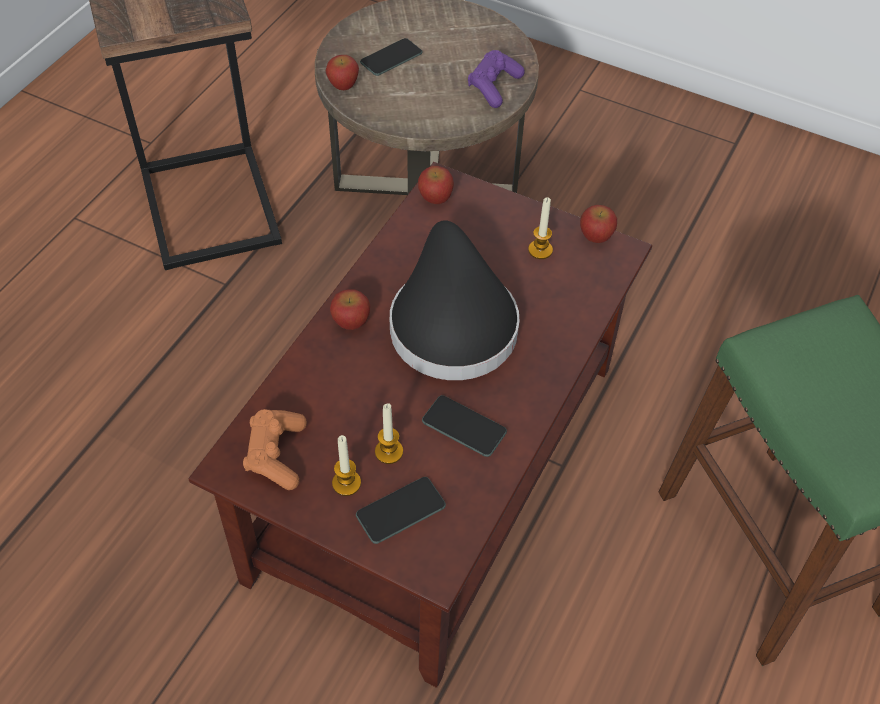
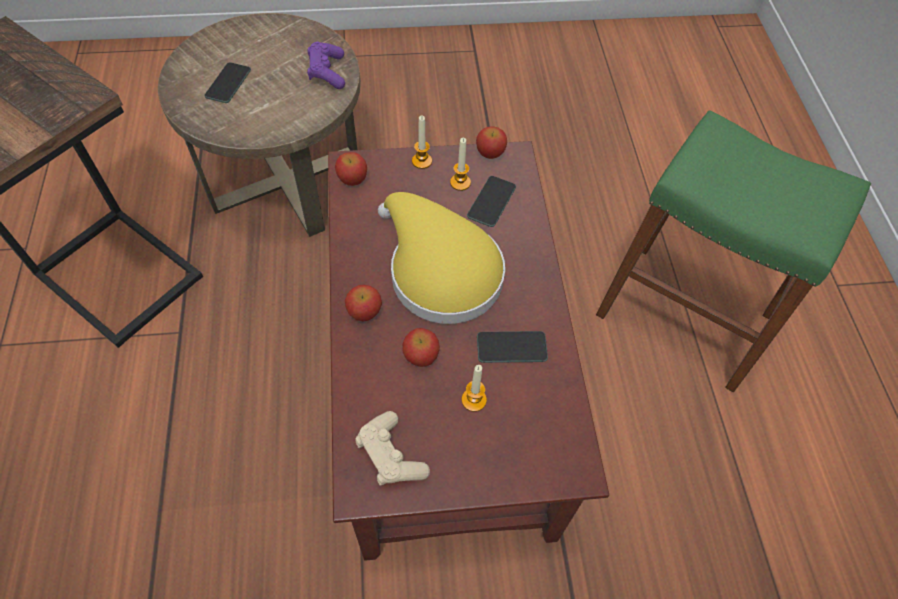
camera: 35 degrees left, 5 degrees up
orange game controller [243,409,307,490] -> beige game controller [355,411,430,486]
apple [326,55,359,90] -> apple moved to [402,328,440,367]
candle [332,435,361,496] -> candle moved to [412,116,432,169]
phone [356,477,446,544] -> phone moved to [467,176,516,227]
black hat [390,220,520,380] -> yellow hat [378,192,505,324]

